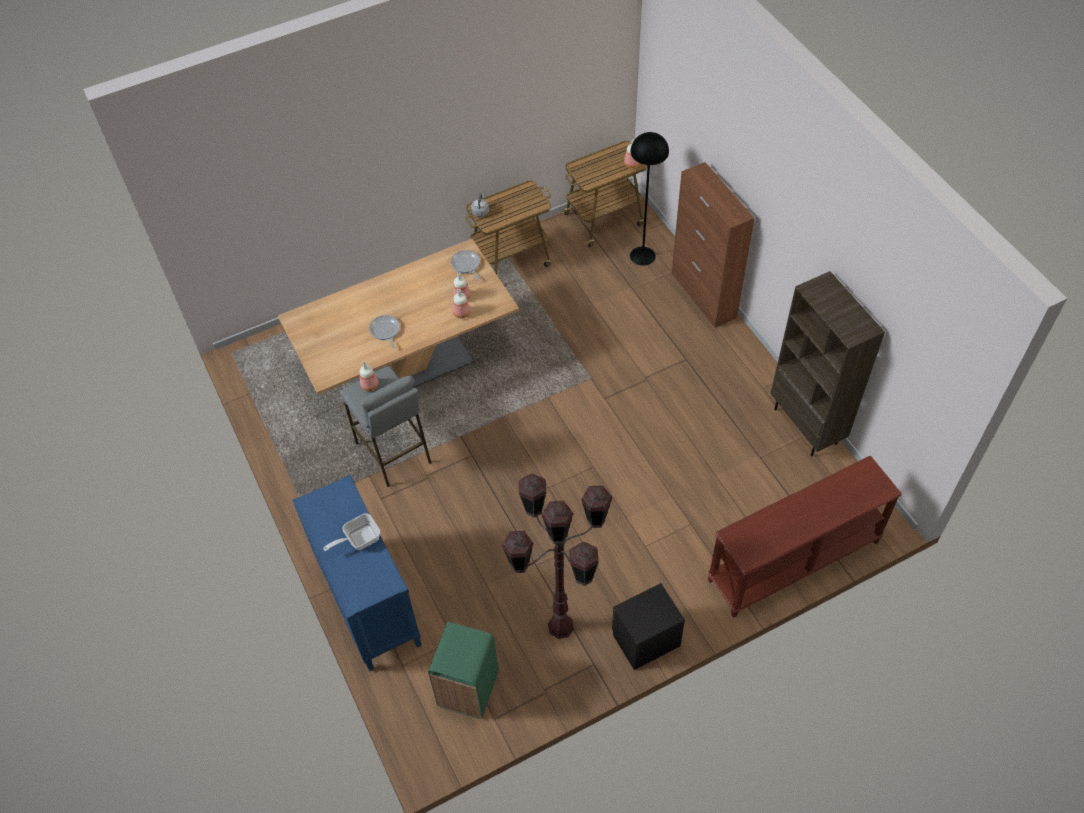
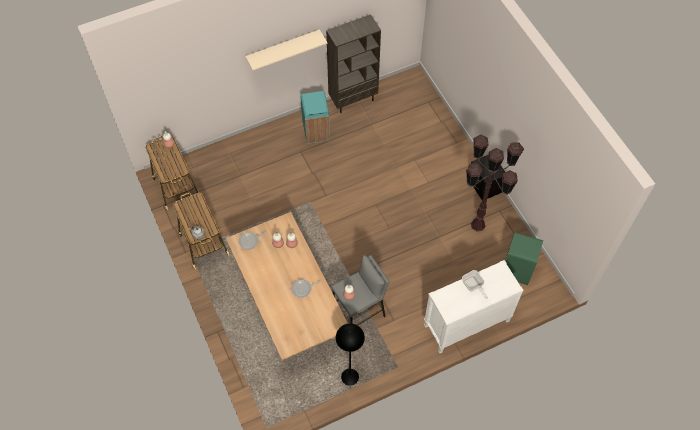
camera: 90 degrees left, 5 degrees up
blue dresser [292,474,422,671] -> white dresser [424,260,524,353]
black floor lamp [630,132,669,266] -> black floor lamp moved to [336,323,365,386]
brown cabinet [672,162,755,328] -> none
brown console table [707,455,902,618] -> none
none -> beige shelf [245,29,328,71]
none -> turquoise trash can [301,91,330,144]

